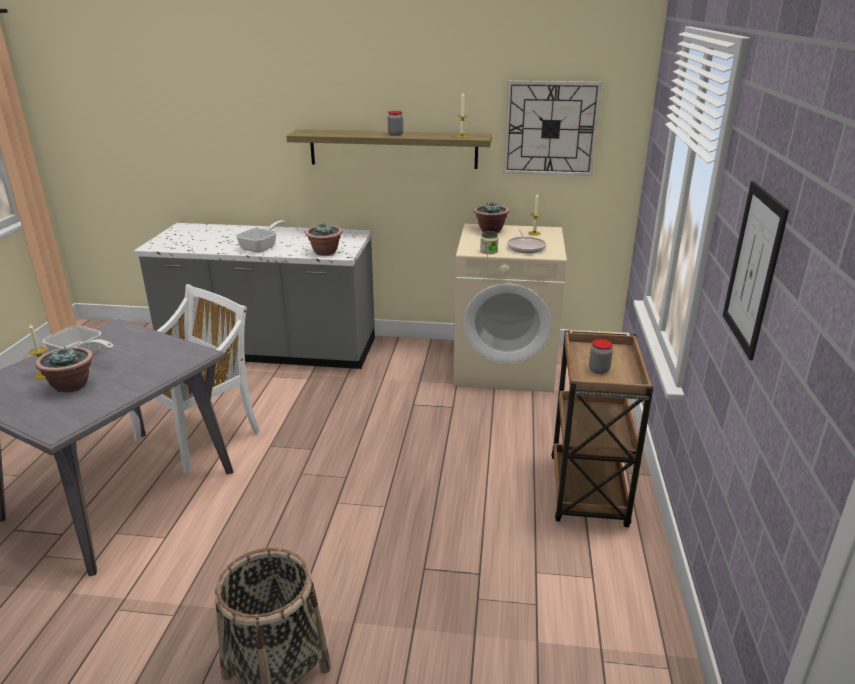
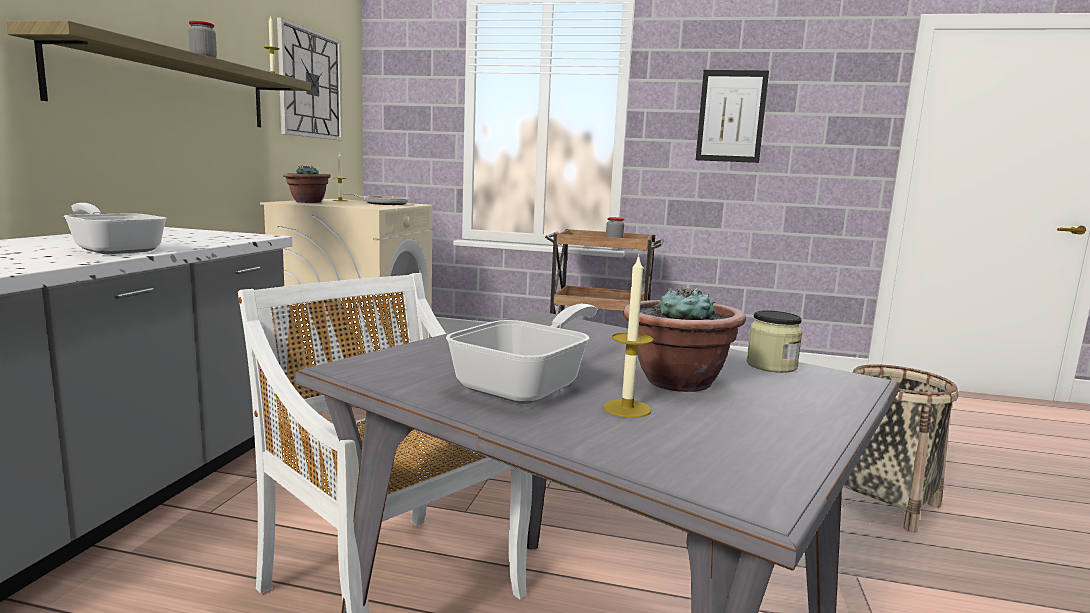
camera: 85 degrees left, 15 degrees down
potted plant [305,224,342,256] -> none
jar [480,231,499,254] -> jar moved to [746,310,803,373]

